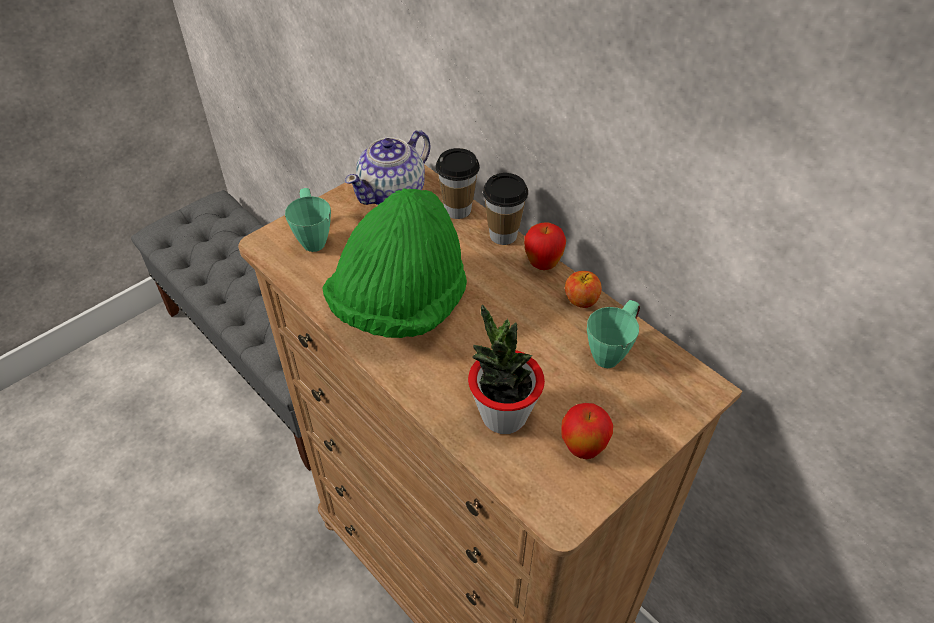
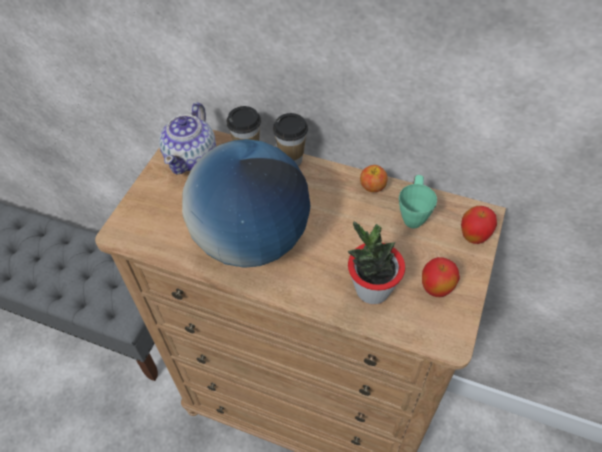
camera: 25 degrees left, 5 degrees up
green mug [285,188,331,252] -> none
green hat [322,188,467,338] -> globe [182,139,311,268]
apple [524,222,566,270] -> apple moved to [461,206,497,244]

